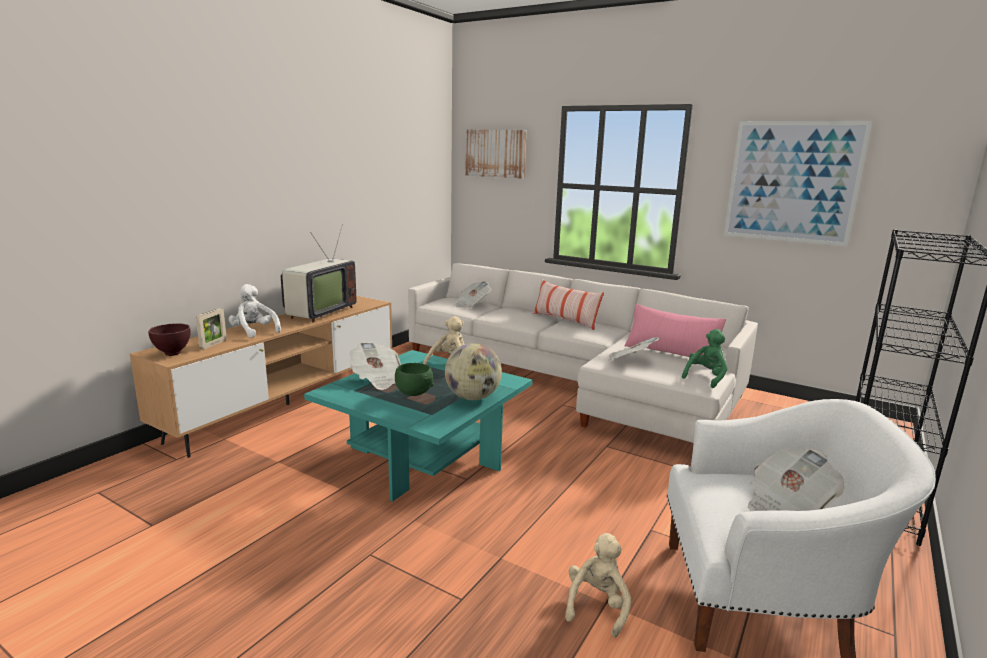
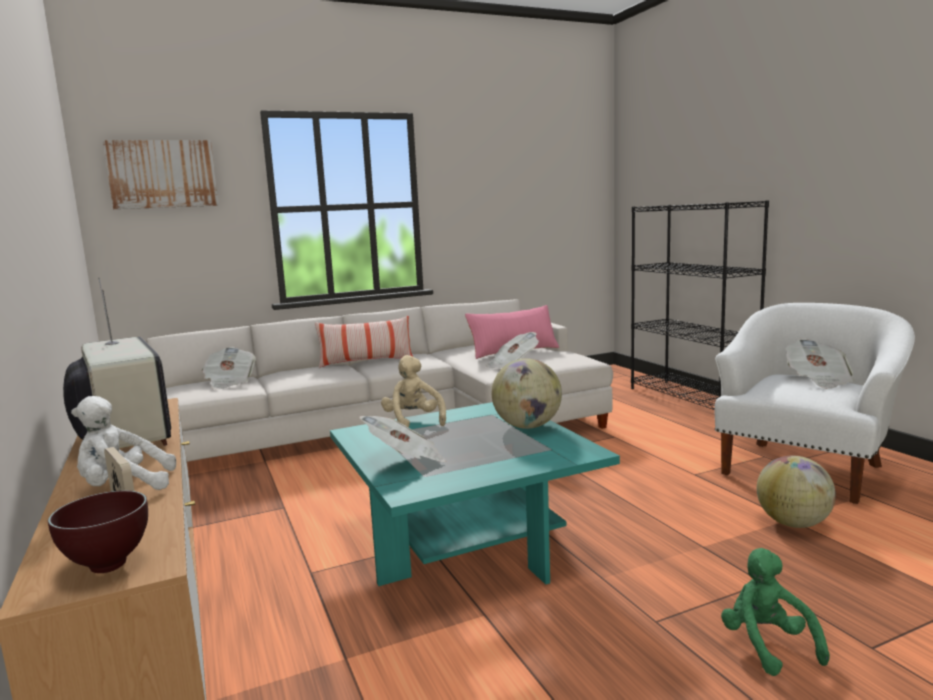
camera: 55 degrees left, 5 degrees down
green bowl [395,363,434,396] -> none
beige plush toy [565,533,631,638] -> globe [757,456,836,528]
green plush toy [682,329,728,388] -> green plush toy moved to [721,548,830,676]
picture [724,121,872,246] -> none

